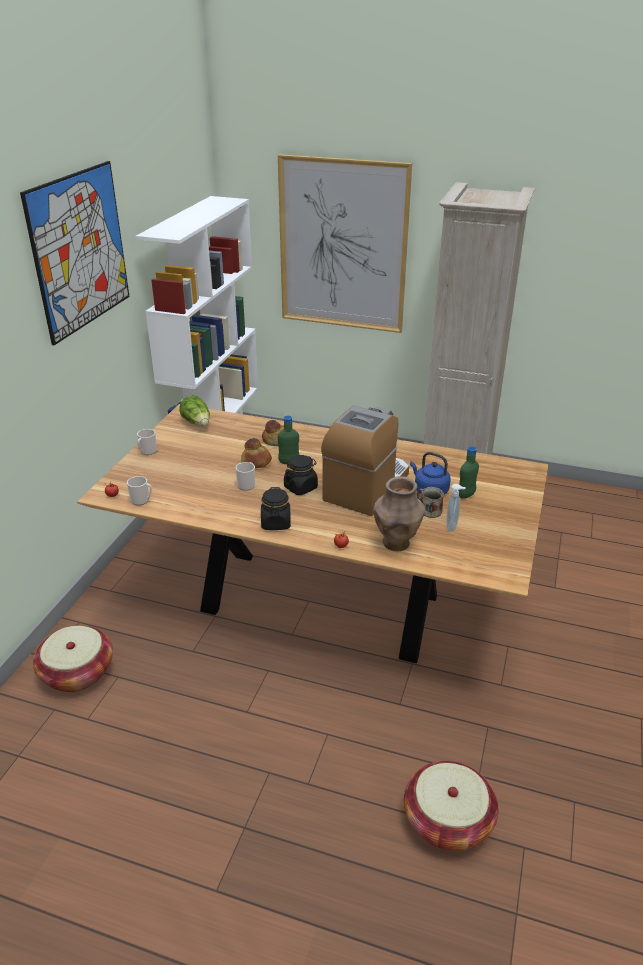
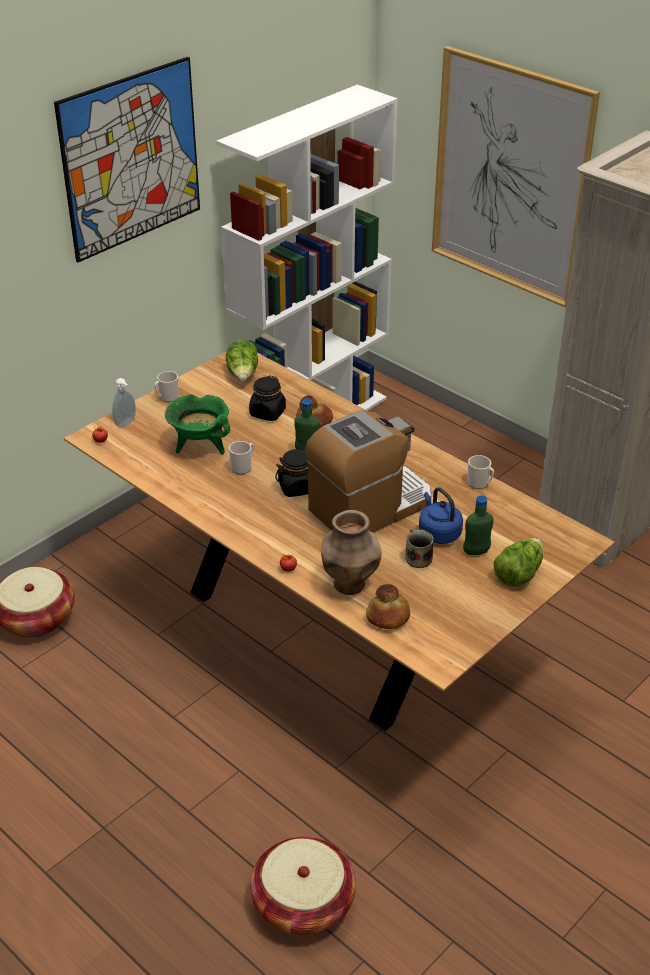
camera: 25 degrees right, 5 degrees up
mug [127,476,152,505] -> mug moved to [467,455,494,489]
bread [241,438,272,468] -> bread moved to [366,584,410,630]
black jar [261,487,291,530] -> black jar moved to [249,375,286,421]
soap dispenser [446,484,466,532] -> soap dispenser moved to [112,378,136,427]
none -> green cooking pot [165,394,230,454]
none -> lettuce [494,538,543,587]

